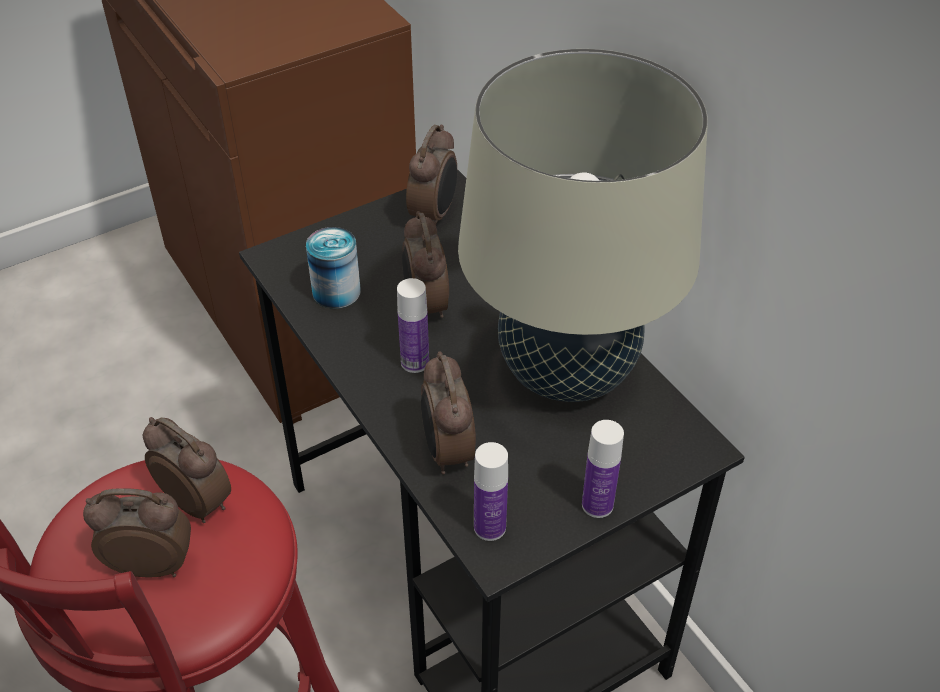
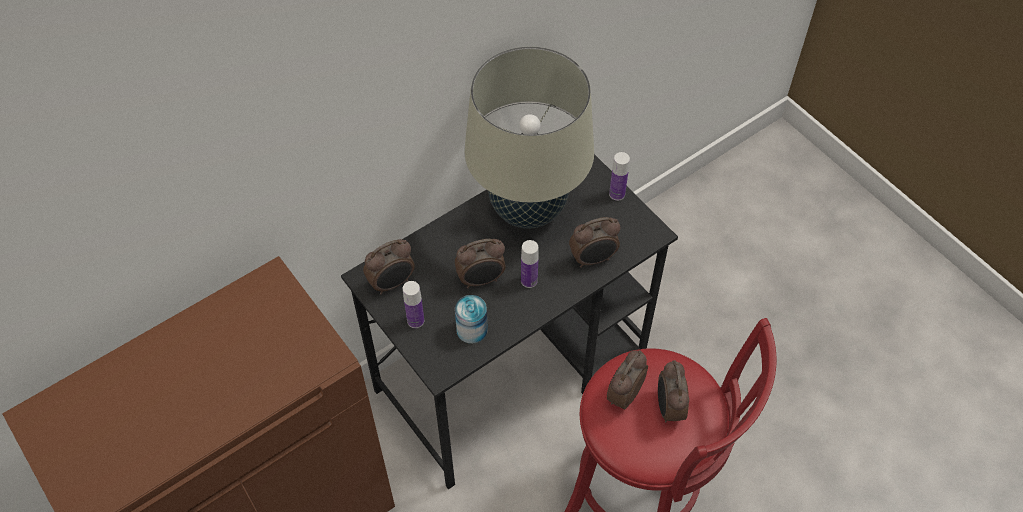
camera: 95 degrees left, 10 degrees up
alarm clock [406,125,457,225] -> alarm clock turned 135 degrees clockwise [363,239,415,295]
bottle [474,442,508,541] -> bottle moved to [403,281,424,328]

